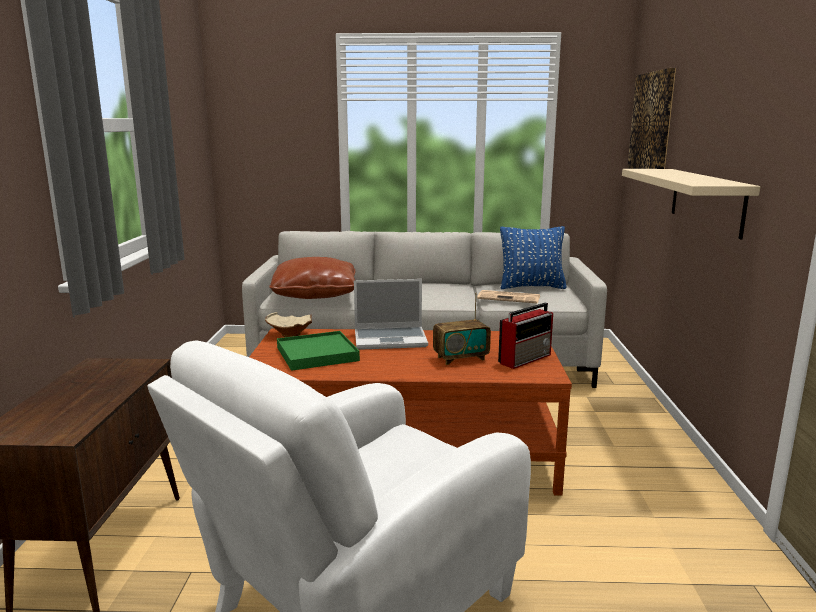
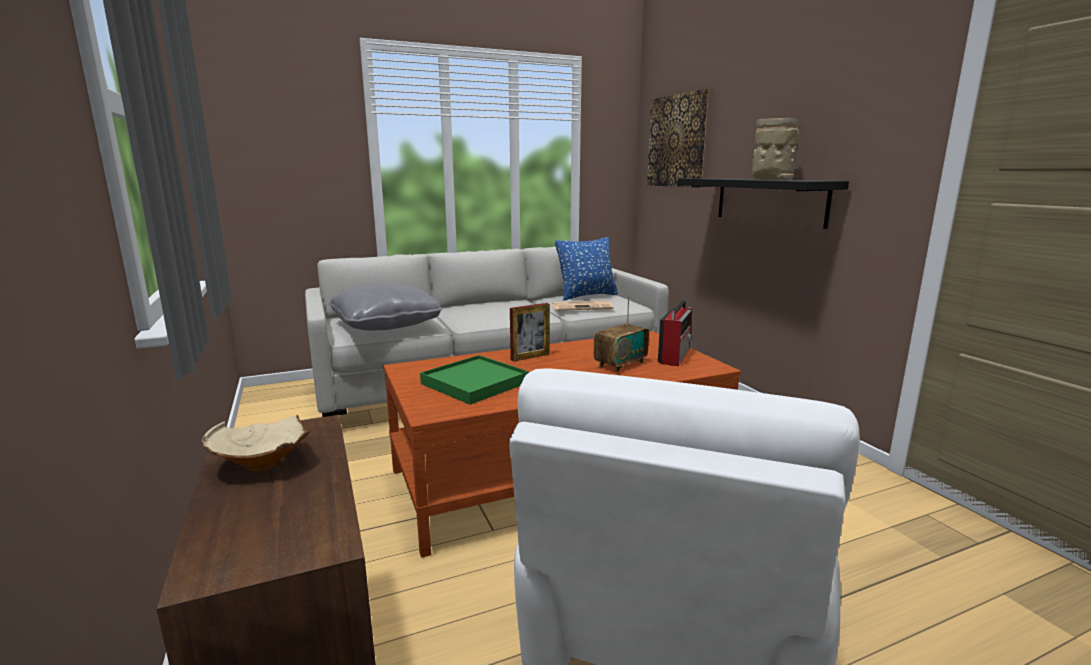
camera: 25 degrees left, 0 degrees up
beige bowl [265,312,312,337] -> beige bowl moved to [202,415,309,471]
brown pillow [269,257,355,299] -> grey pillow [329,283,442,330]
laptop [354,279,428,350] -> picture frame [510,303,550,362]
beige shelf [622,169,760,239] -> black shelf [677,178,849,229]
none -> beige vase [752,118,799,180]

